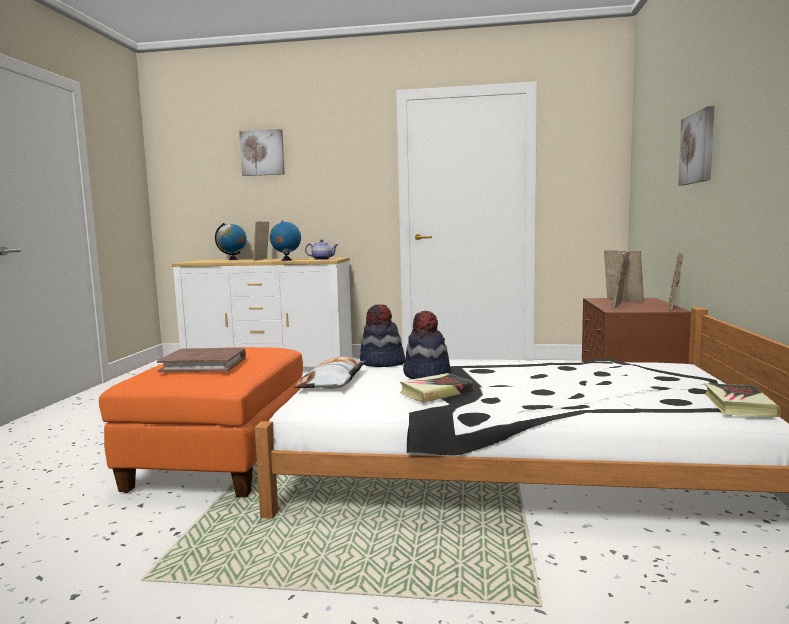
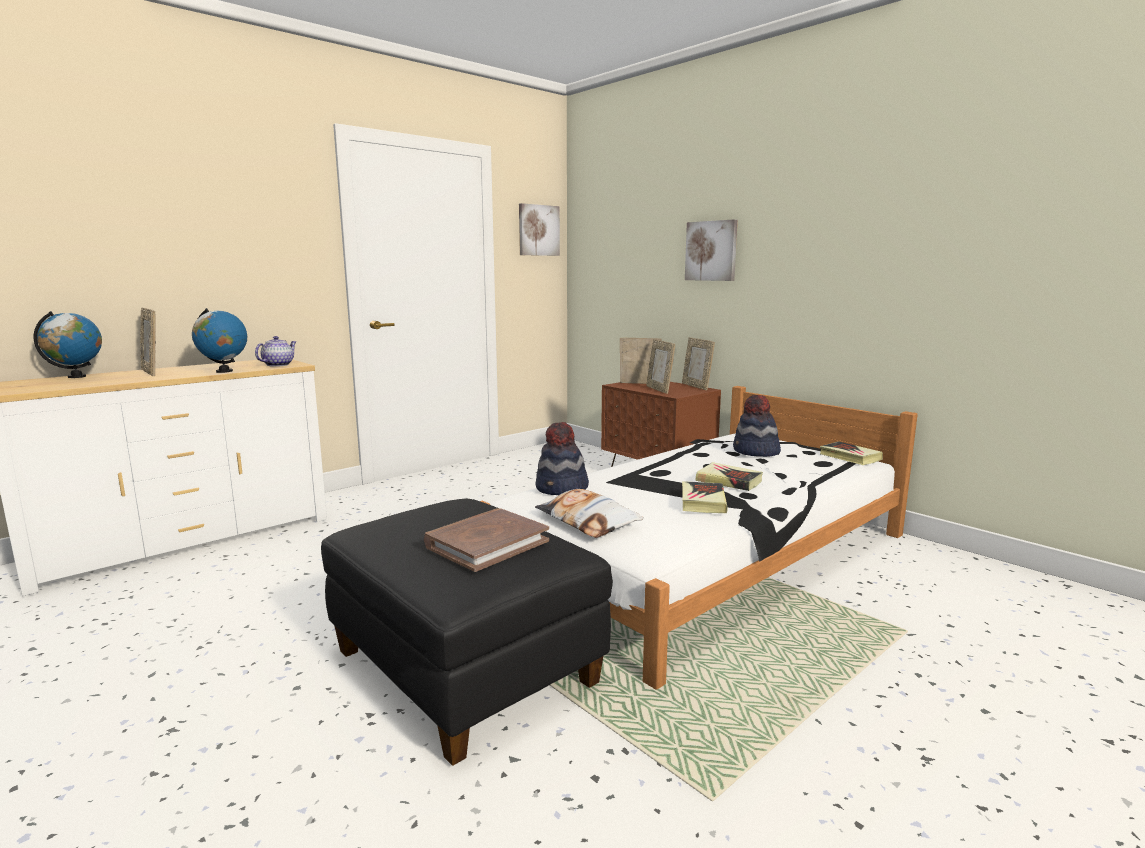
camera: 50 degrees left, 5 degrees up
orange ottoman [99,347,303,497] -> black ottoman [321,499,613,766]
picture [239,129,285,176] -> picture moved to [519,203,560,256]
hat [403,311,451,379] -> hat moved to [733,395,781,457]
none -> book [695,462,763,491]

